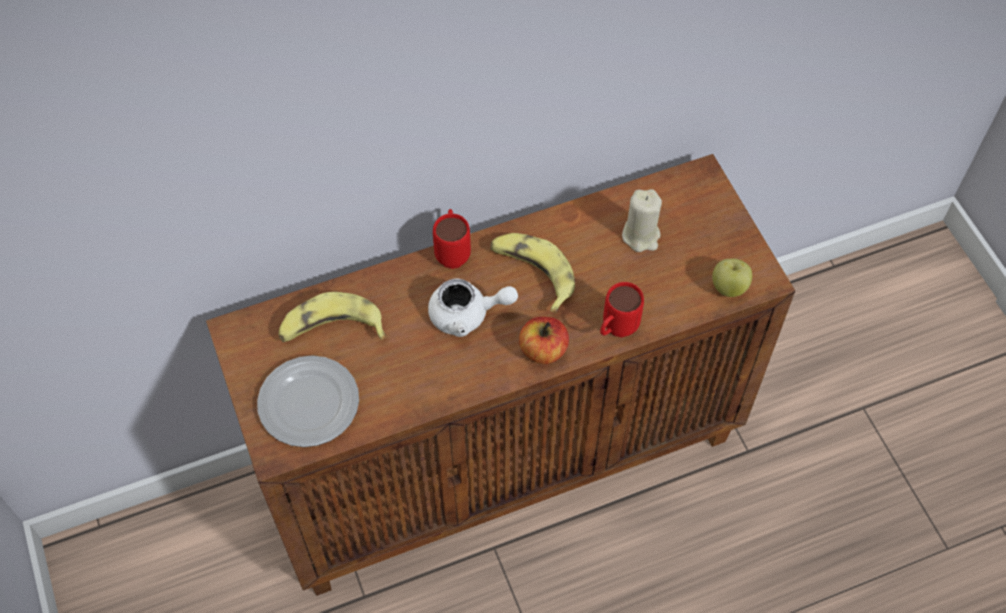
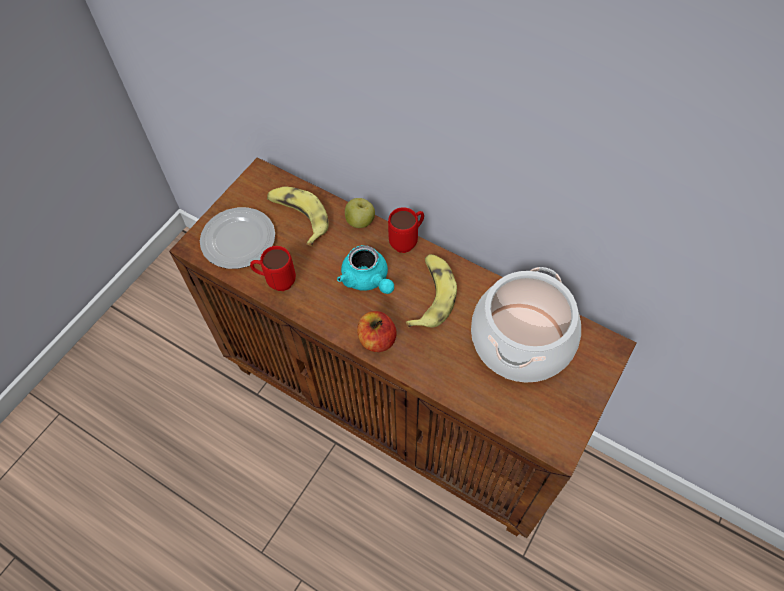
camera: 55 degrees right, 0 degrees up
white teapot [428,278,518,337] -> turquoise teapot [337,245,394,294]
red mug [600,282,644,337] -> red mug moved to [250,246,296,291]
beige candle [622,189,662,252] -> cooking pot [471,267,581,382]
apple [712,259,752,297] -> apple moved to [345,198,375,228]

